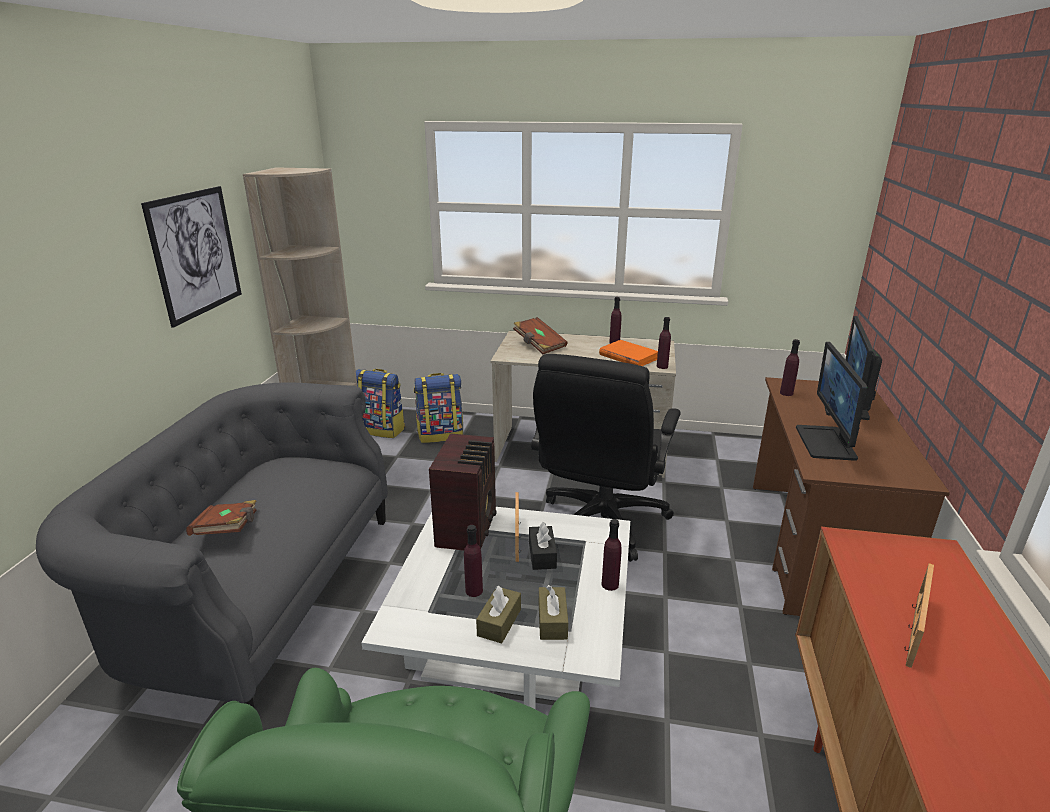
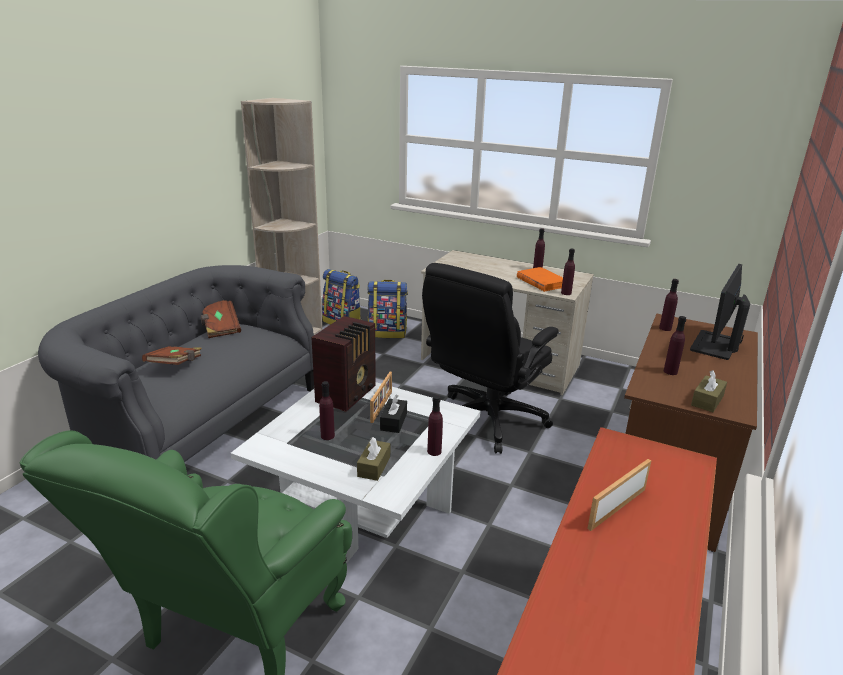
camera: 15 degrees right, 0 degrees up
picture [141,186,242,328] -> none
brown tissue box [476,586,521,643] -> brown tissue box moved to [691,370,727,412]
brown book [513,317,568,354] -> brown book moved to [201,300,241,338]
monitor [796,342,867,461] -> purple bottle [664,316,686,375]

